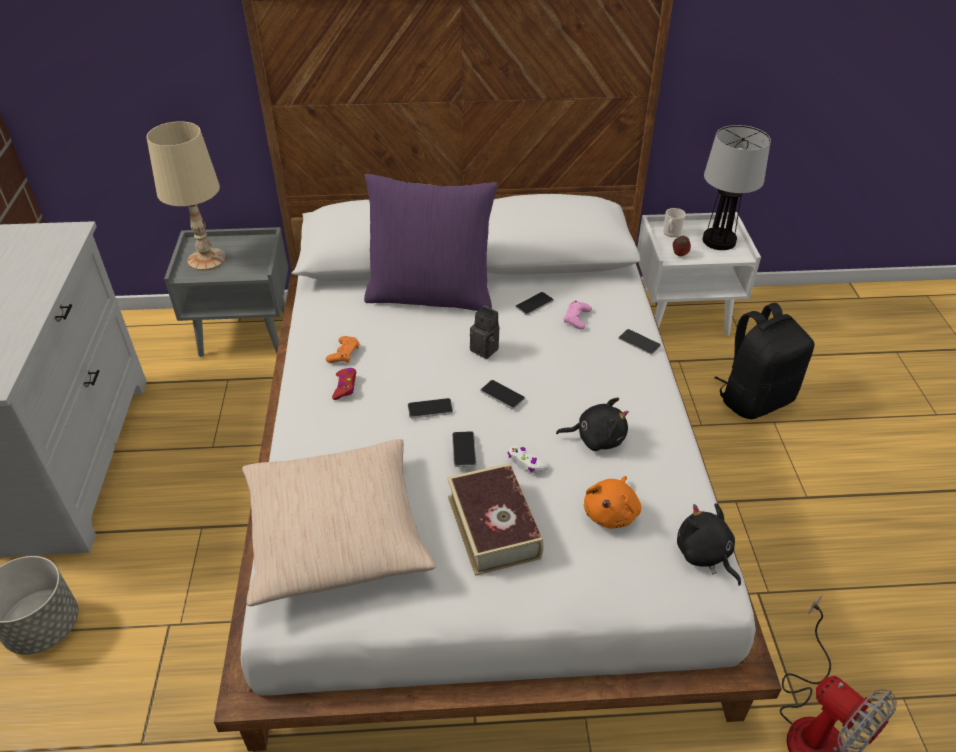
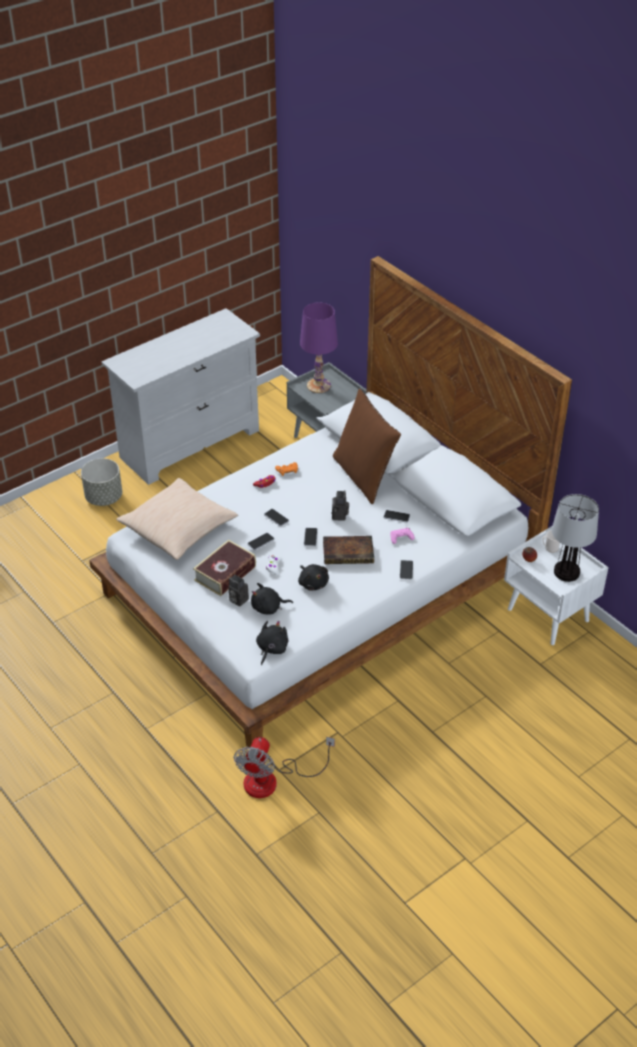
camera: 55 degrees right, 0 degrees up
beige table lamp [147,121,226,271] -> purple table lamp [300,302,338,393]
purple pillow [364,174,497,311] -> brown pillow [333,388,401,504]
orange plush toy [584,476,641,529] -> black plush toy [251,583,293,614]
black backpack [715,303,814,419] -> none
none -> camera [228,575,249,607]
none -> book [323,536,374,564]

